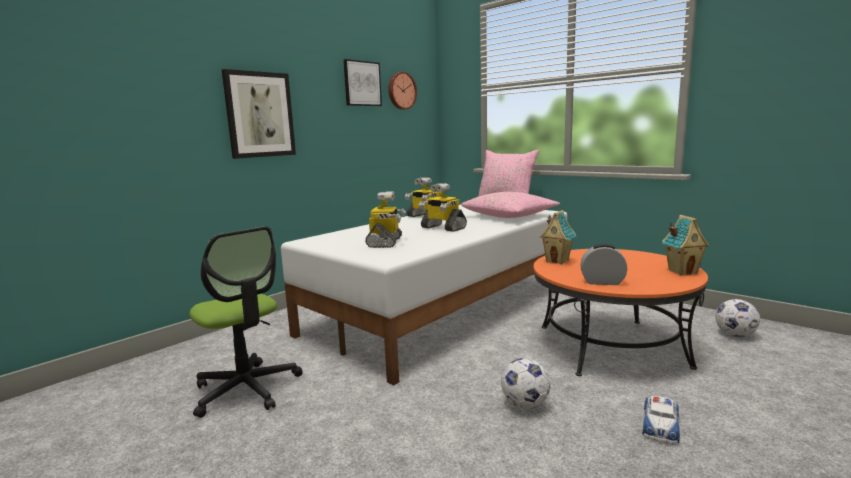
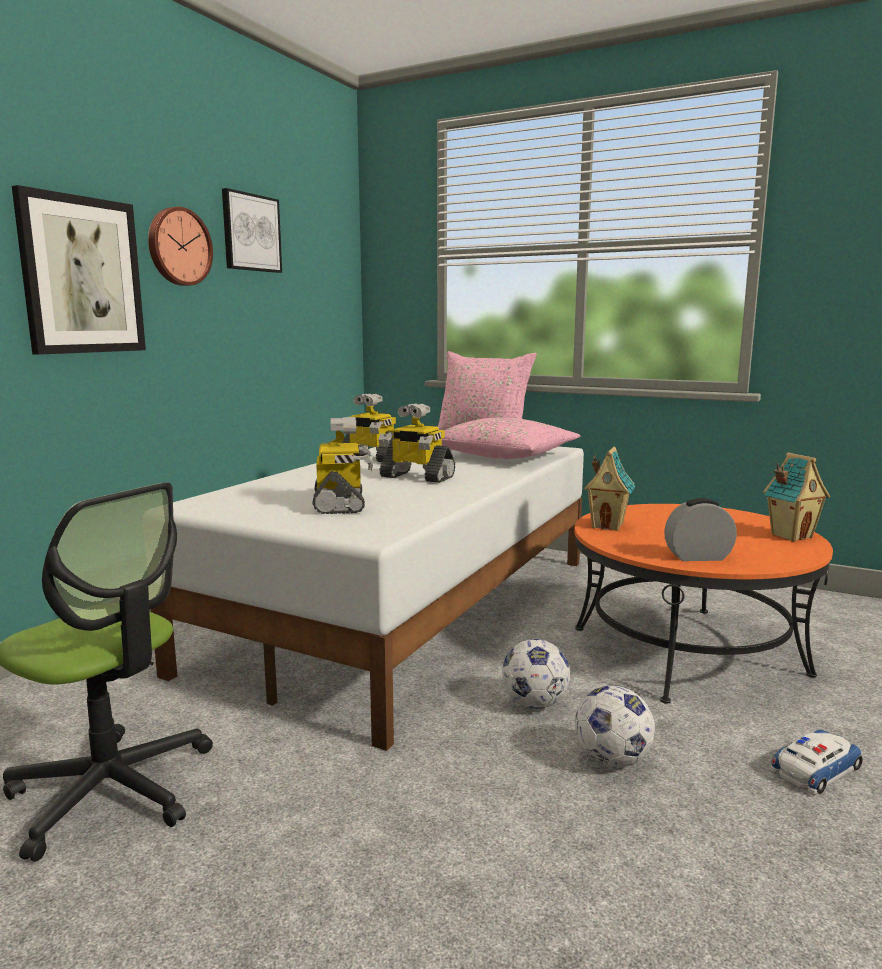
camera: 15 degrees left, 0 degrees up
wall clock [388,72,417,110] -> wall clock moved to [148,207,213,286]
toy car [642,396,680,445] -> toy car turned 135 degrees counterclockwise [769,730,863,795]
football [716,299,760,337] -> football moved to [502,639,570,709]

